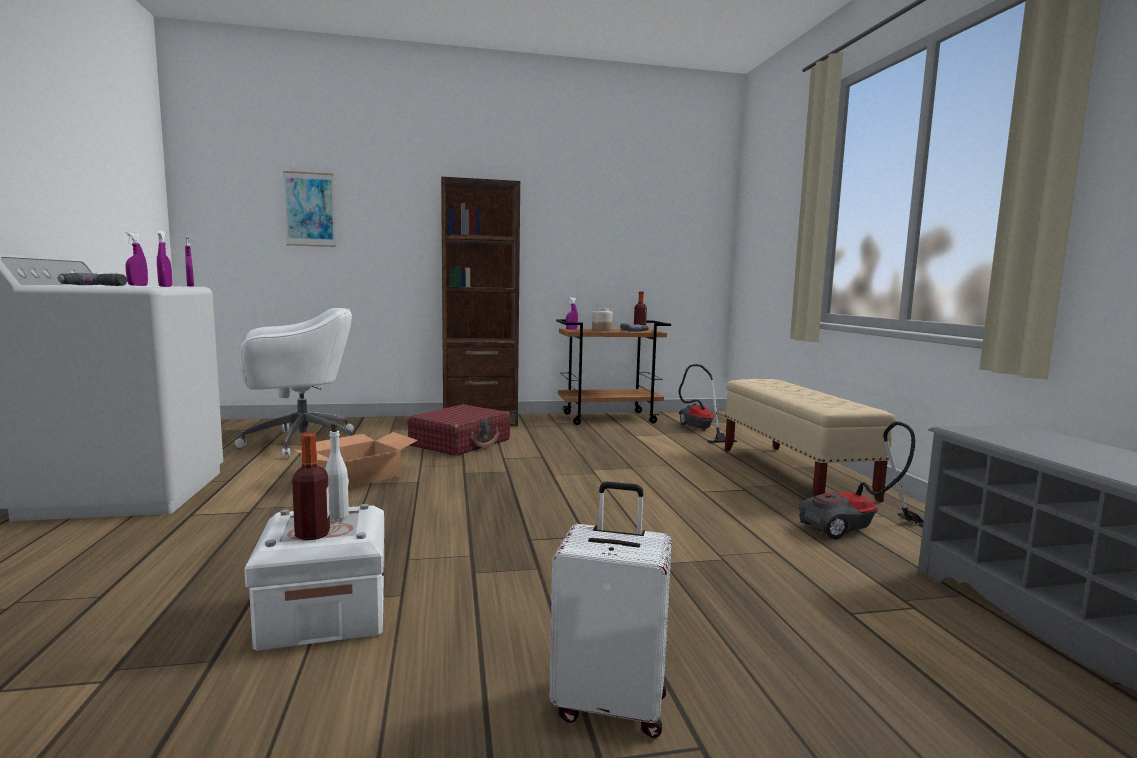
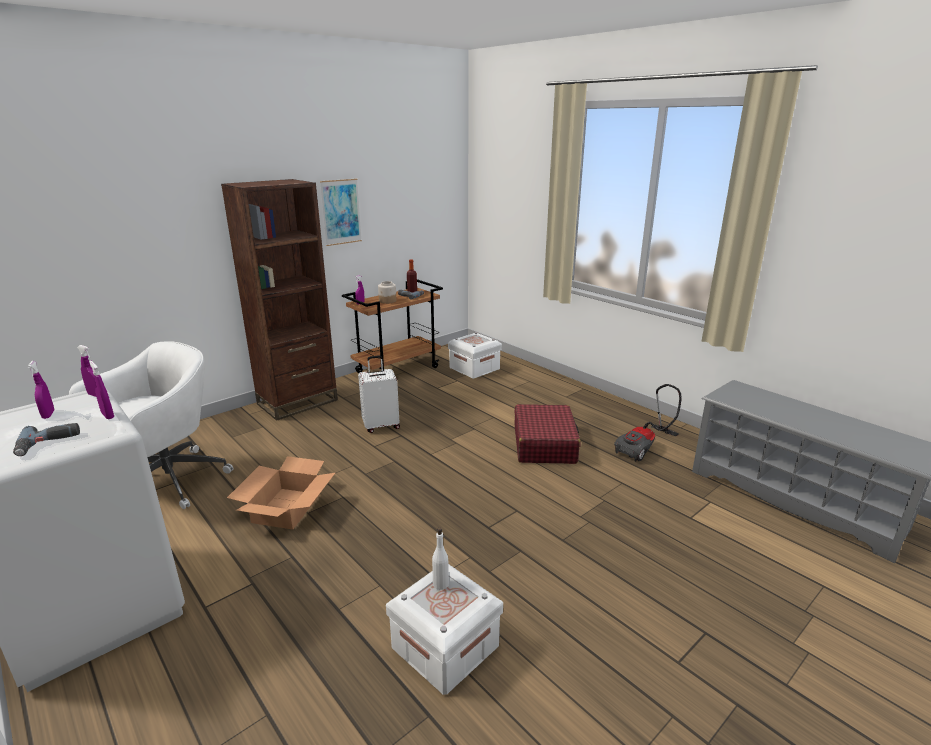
camera: 30 degrees left, 15 degrees up
picture [283,171,336,247] -> picture moved to [320,179,362,246]
bottle [292,433,330,540] -> none
red suitcase [407,404,510,456] -> red suitcase moved to [515,404,581,464]
white suitcase [550,482,672,738] -> white suitcase moved to [358,355,400,433]
vacuum cleaner [679,364,737,443] -> white storage box [448,332,502,379]
beige bench [725,379,896,503] -> none

